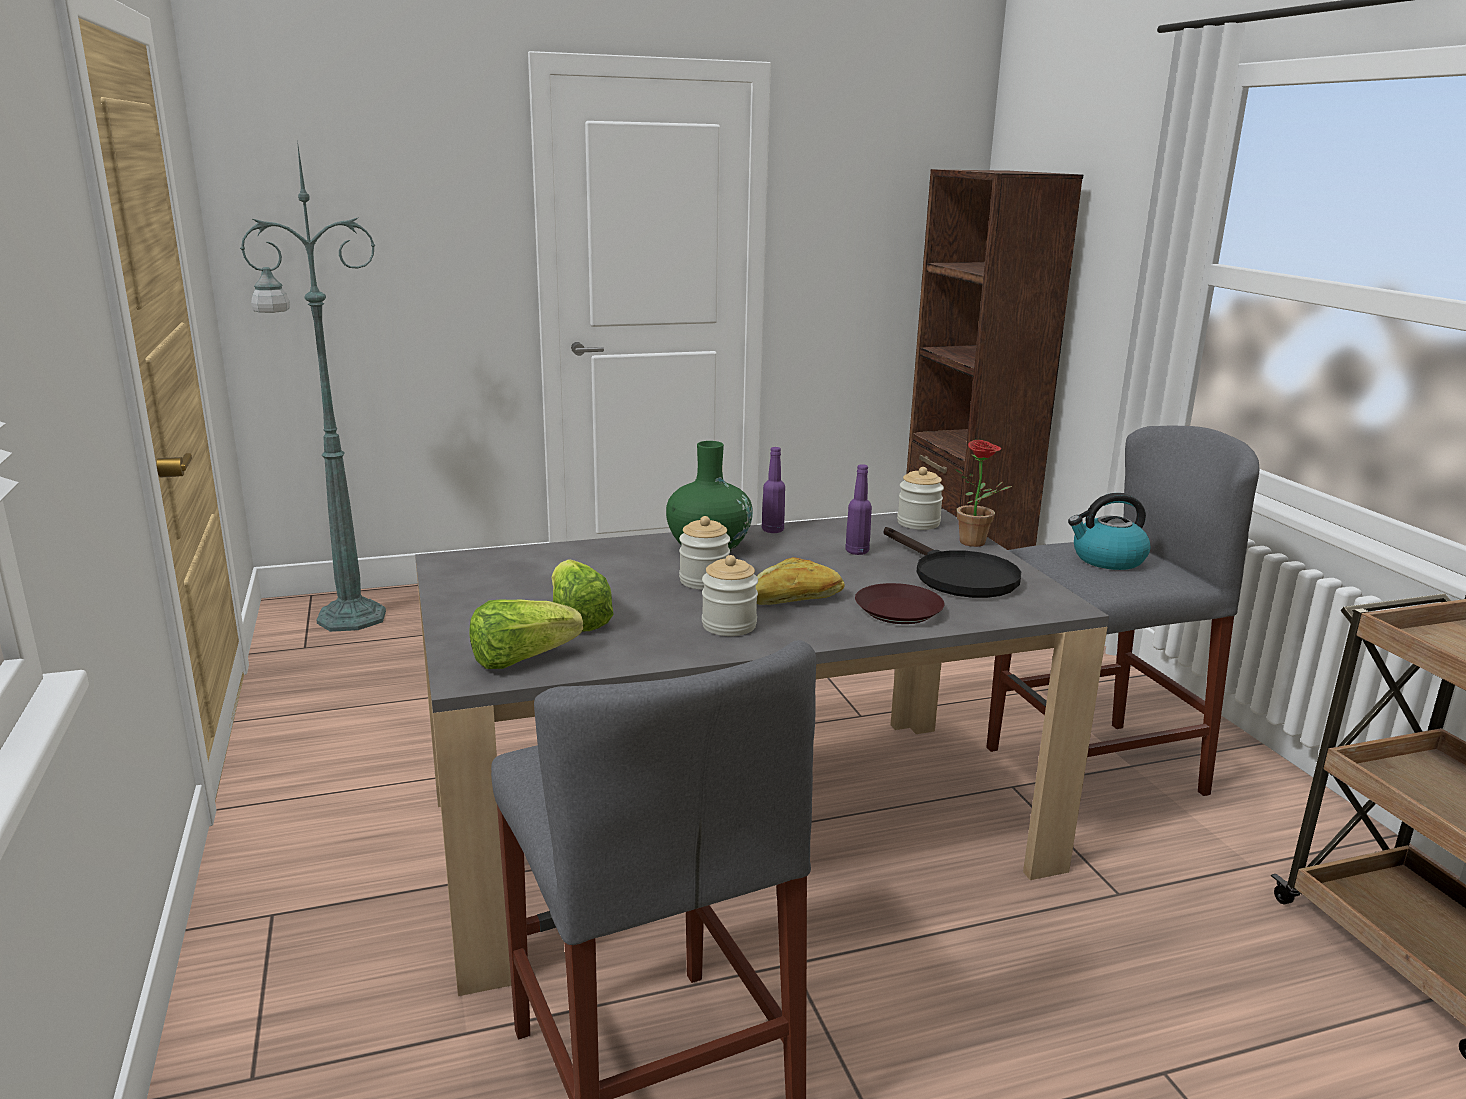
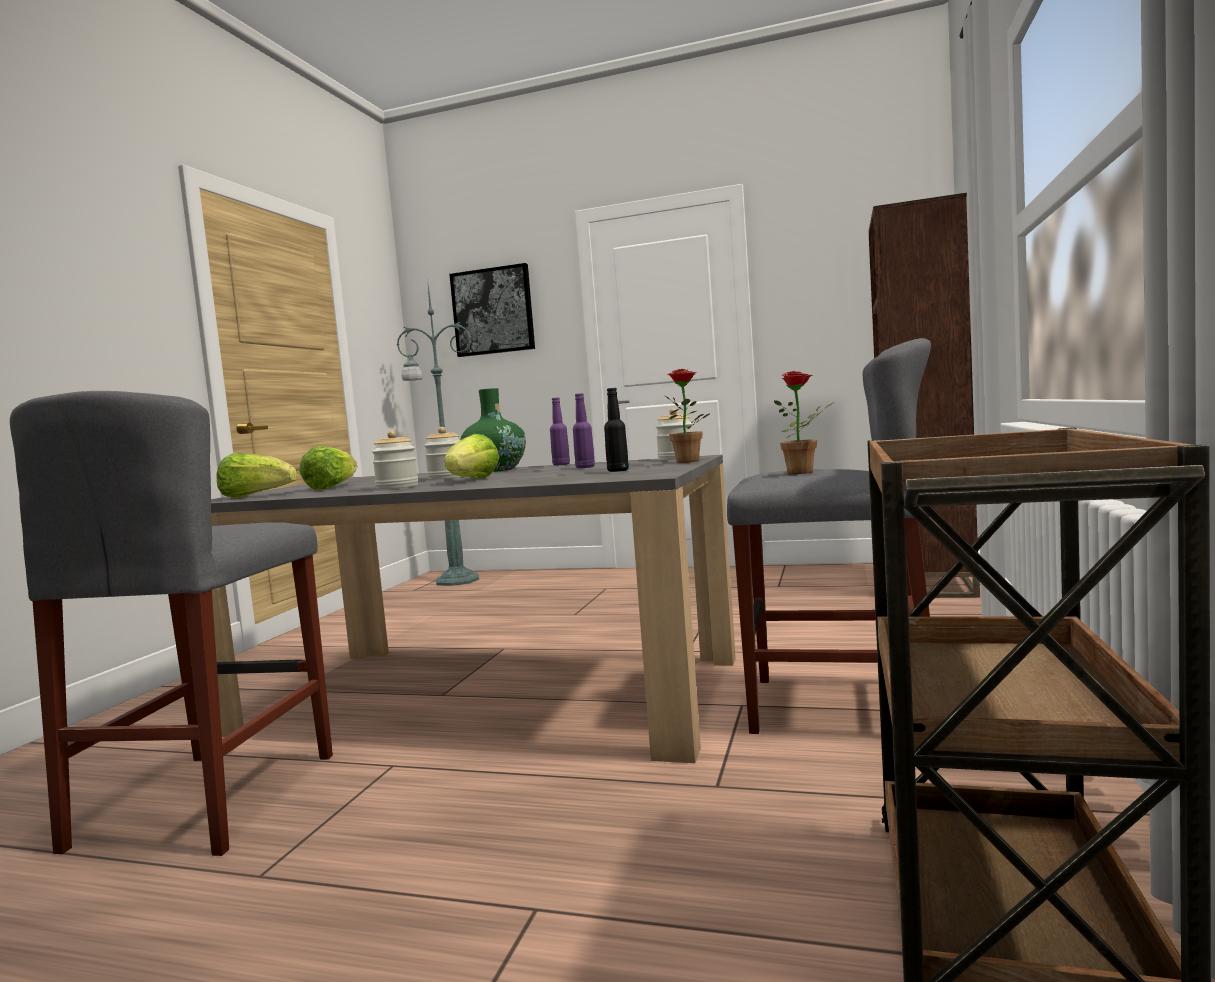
camera: 35 degrees right, 15 degrees down
bread [756,557,845,605] -> lettuce [445,434,500,479]
brown plate [855,583,944,624] -> none
black frying pan [884,527,1021,598] -> black bottle [604,388,629,472]
kettle [1068,493,1150,570] -> potted plant [774,371,834,474]
none -> picture [449,263,535,357]

